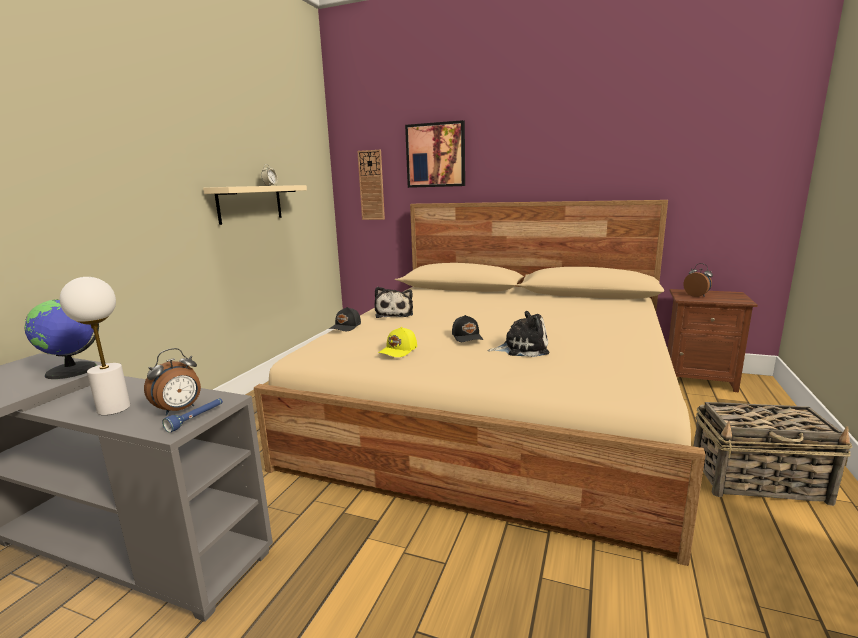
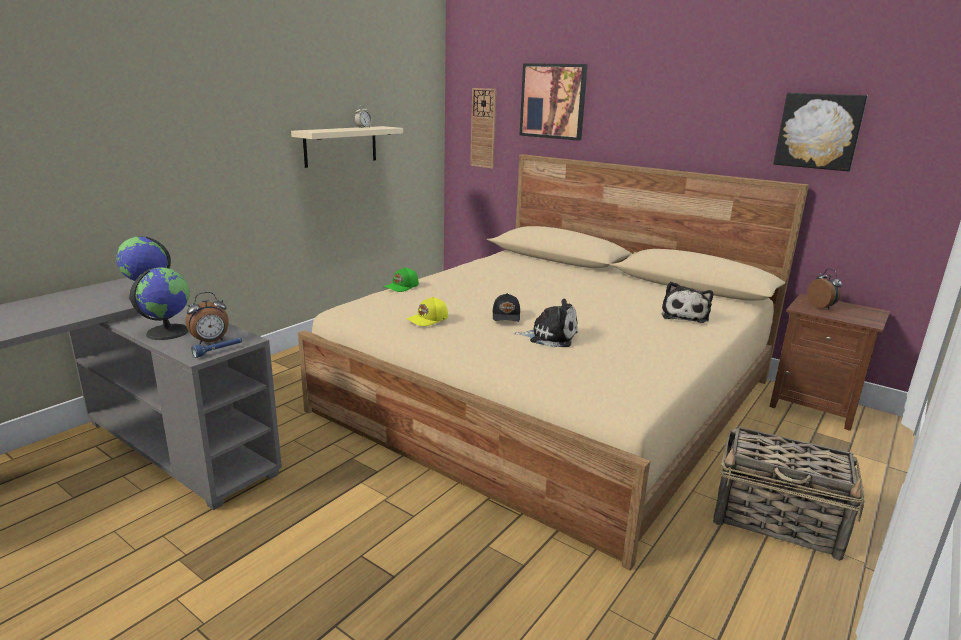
camera: 15 degrees right, 5 degrees up
white table lamp [60,277,130,415] -> globe [130,267,190,340]
black cap [329,307,361,331] -> green cap [384,267,419,292]
plush toy [375,287,413,318] -> plush toy moved to [661,282,713,323]
none -> picture [773,93,868,171]

